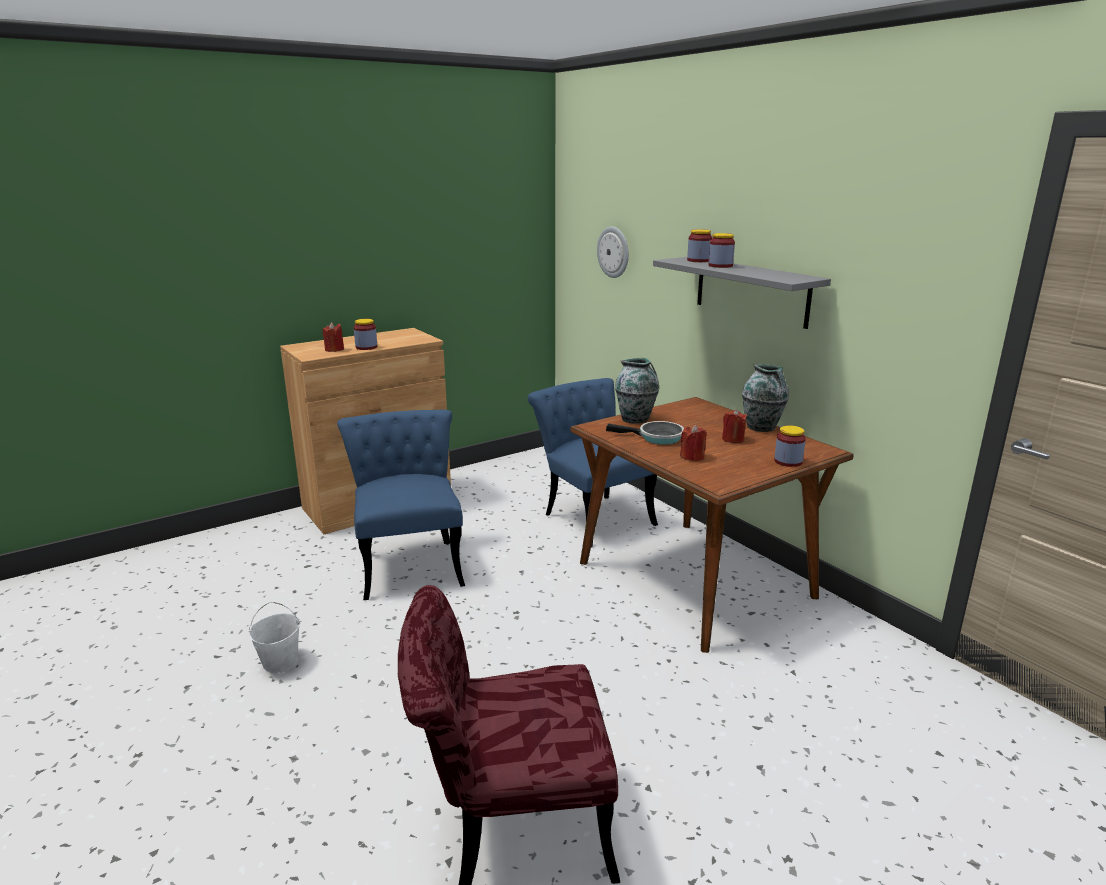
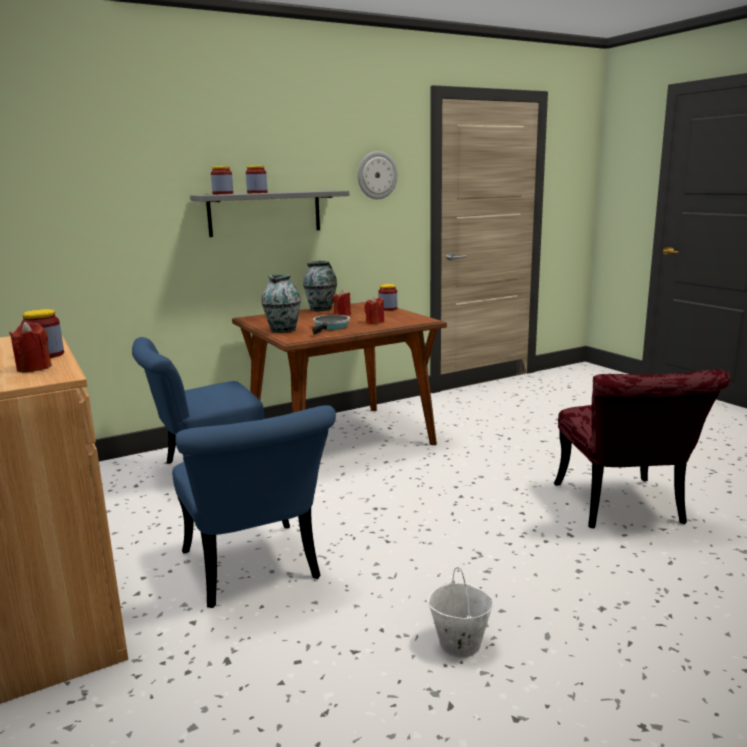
camera: 85 degrees left, 5 degrees down
blue chair [337,410,465,600] -> blue chair turned 105 degrees counterclockwise [172,405,336,608]
wall clock [597,226,629,278] -> wall clock moved to [357,151,398,199]

